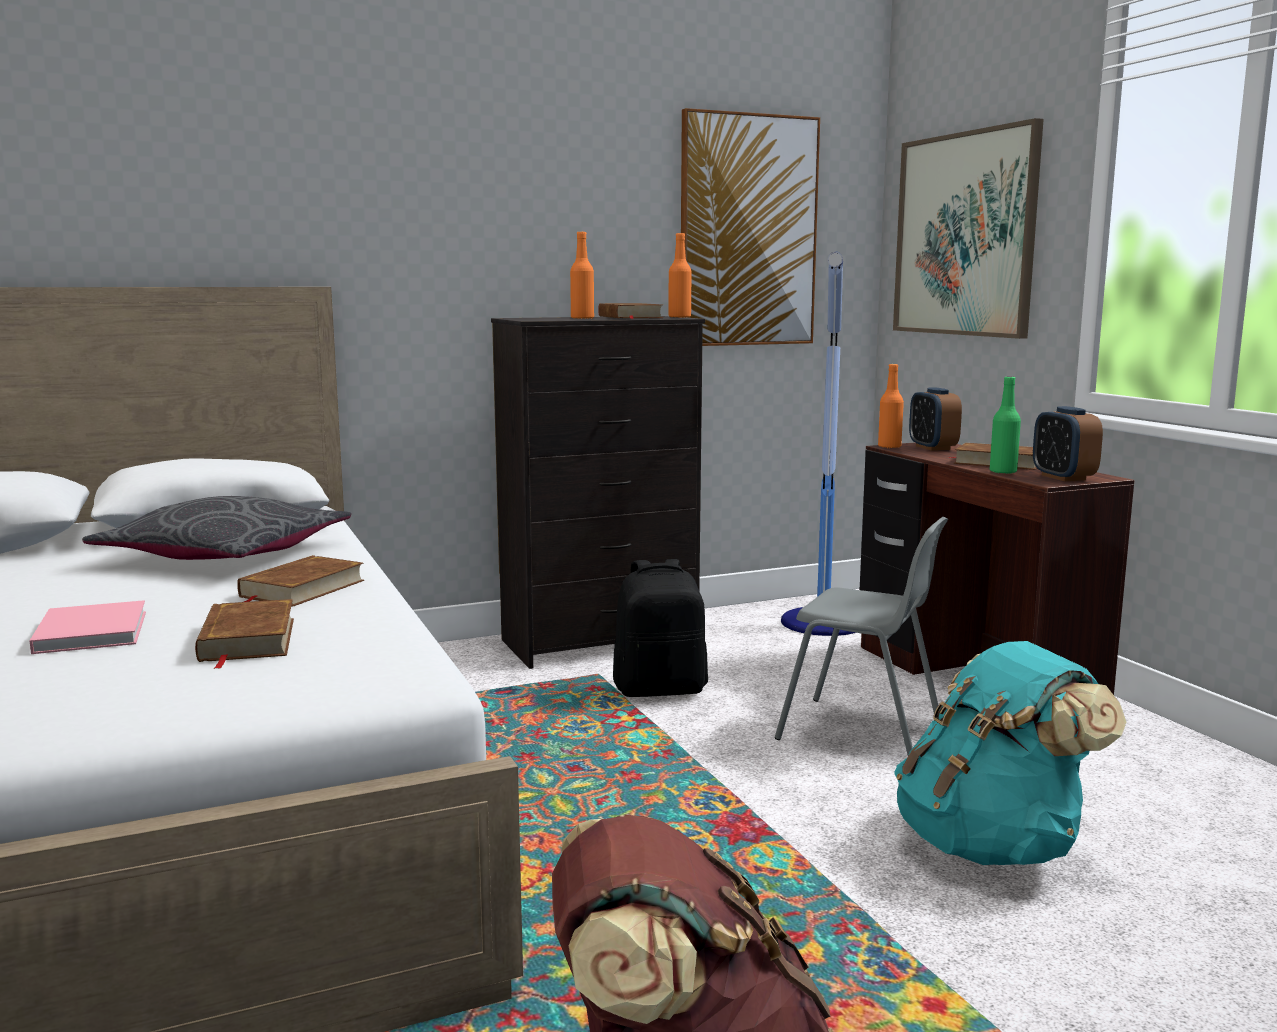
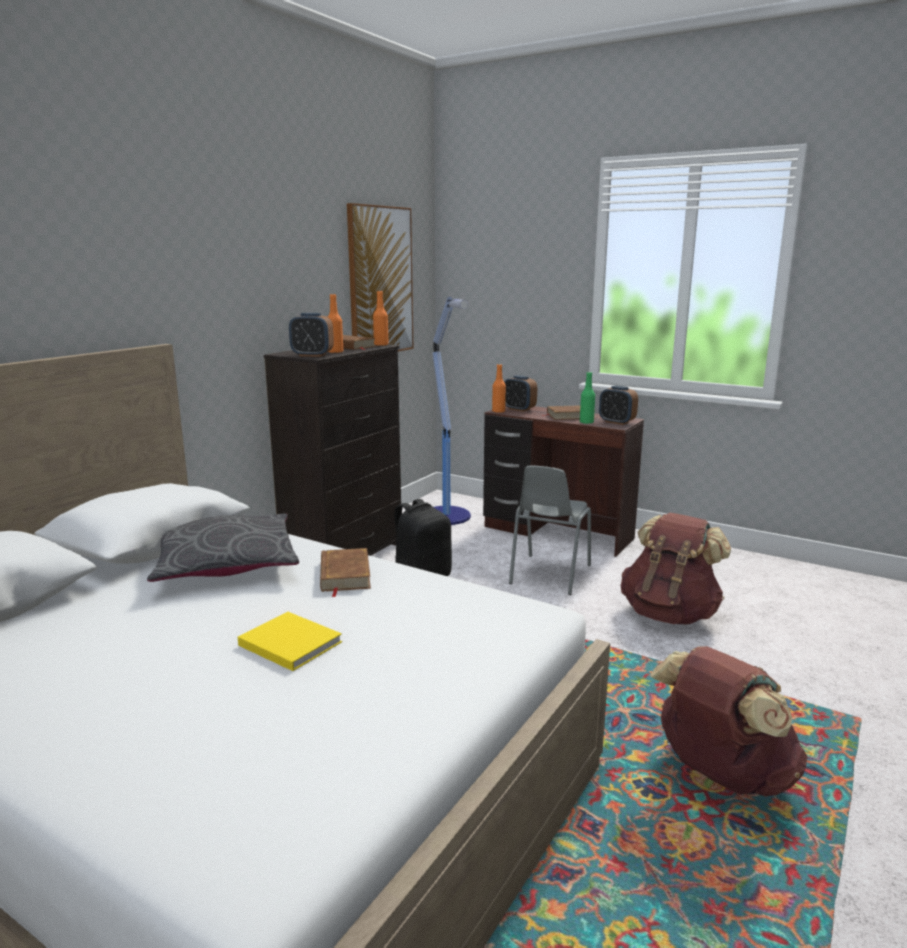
camera: 35 degrees left, 5 degrees up
pink book [29,600,146,654] -> yellow book [238,612,342,671]
brown book [195,599,294,669] -> none
grey chair [775,517,948,755] -> grey chair turned 120 degrees clockwise [509,466,591,595]
picture [893,118,1044,339] -> none
turquoise backpack [894,641,1126,865] -> brown backpack [621,513,731,625]
none -> alarm clock [289,313,334,357]

